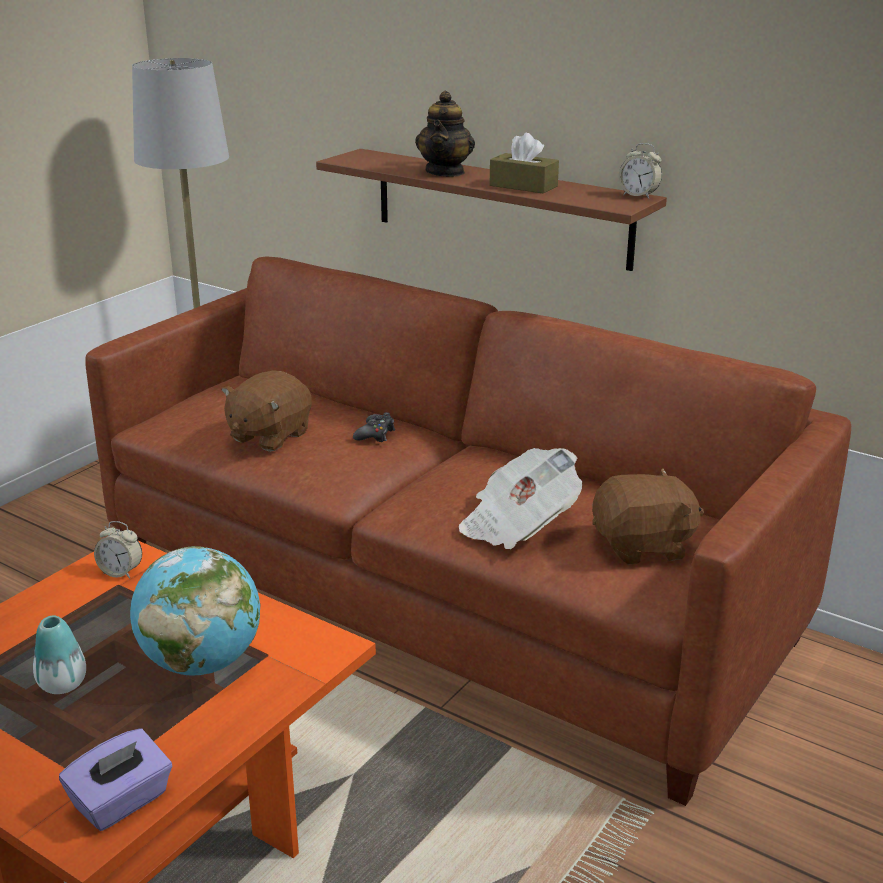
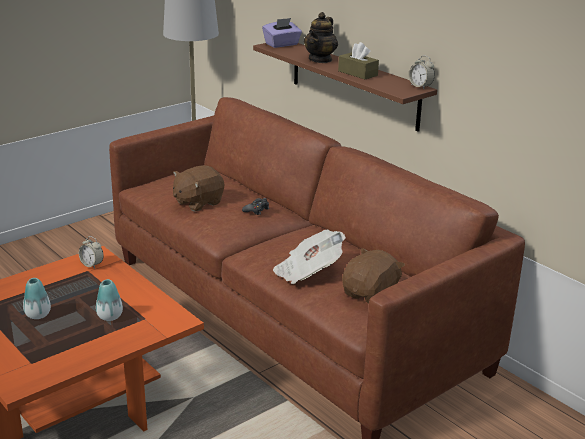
camera: 15 degrees right, 0 degrees up
purple tissue box [59,728,172,831] -> purple tissue box moved to [262,18,302,48]
globe [130,546,260,676] -> vase [96,279,123,321]
brown plush toy [592,468,704,565] -> brown plush toy turned 60 degrees counterclockwise [342,248,405,304]

